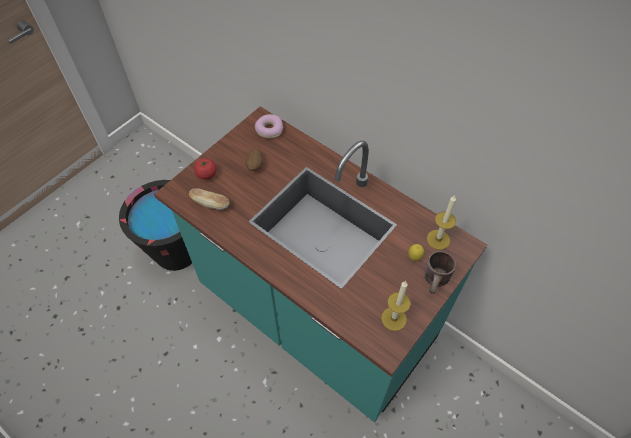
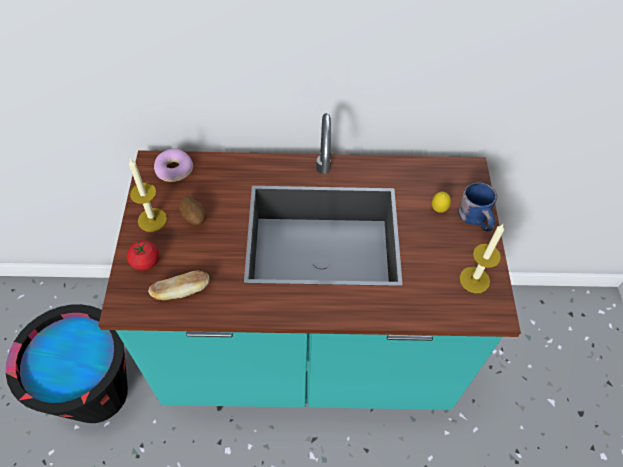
camera: 40 degrees left, 0 degrees up
brown mug [424,251,456,294] -> blue mug [458,182,497,231]
candle [427,195,456,250] -> candle moved to [129,158,167,232]

